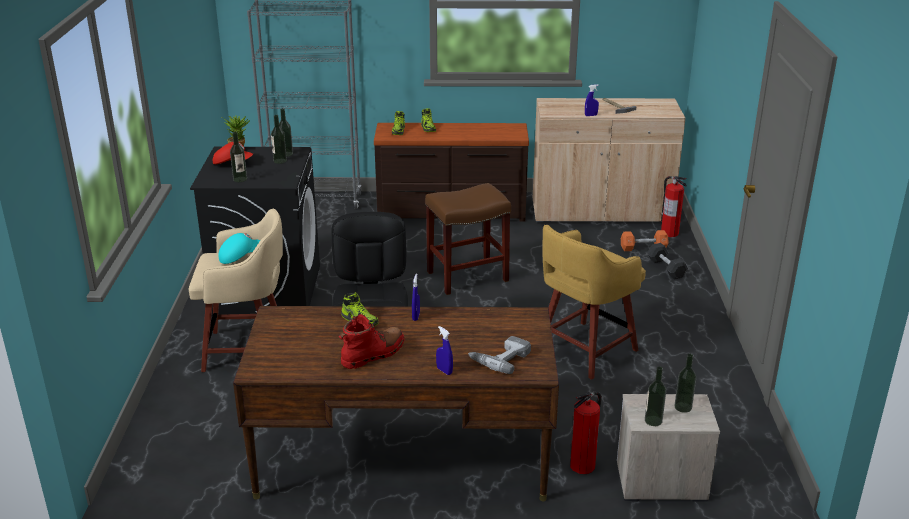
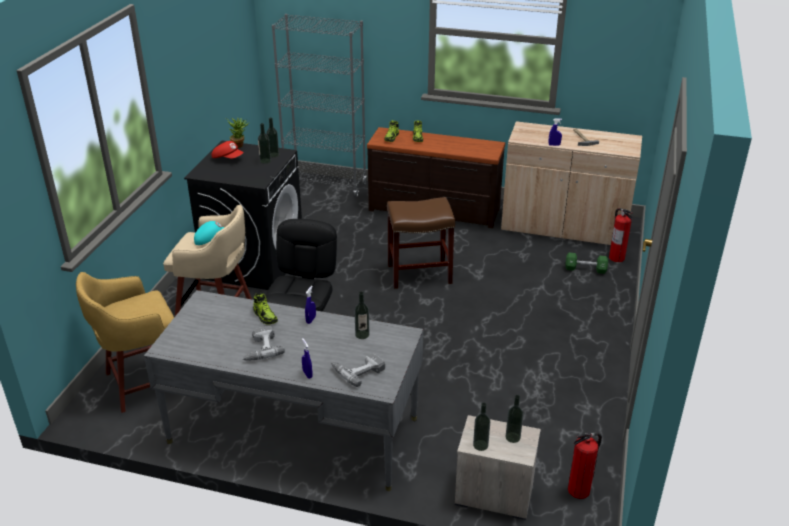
camera: 15 degrees right, 5 degrees up
bottle [230,132,247,182] -> bottle moved to [354,292,369,339]
brown desk [233,306,559,501] -> grey desk [144,290,423,491]
red boot [338,314,405,369] -> power drill [242,326,285,361]
yellow stool [542,225,646,380] -> yellow stool moved to [76,272,174,413]
fire extinguisher [570,391,602,474] -> fire extinguisher moved to [568,432,602,499]
orange dumbbell [621,230,669,251] -> green dumbbell [565,253,608,274]
black dumbbell [647,243,688,279] -> none

